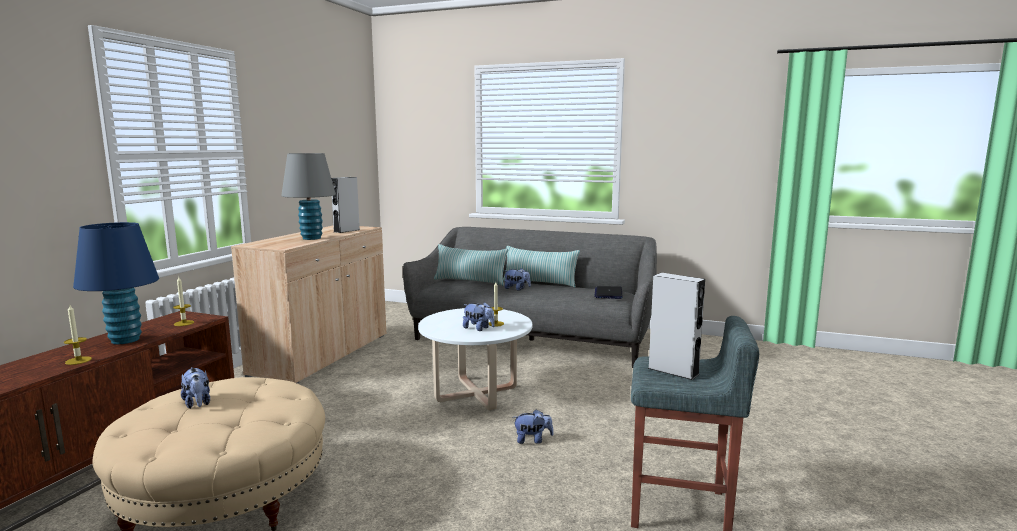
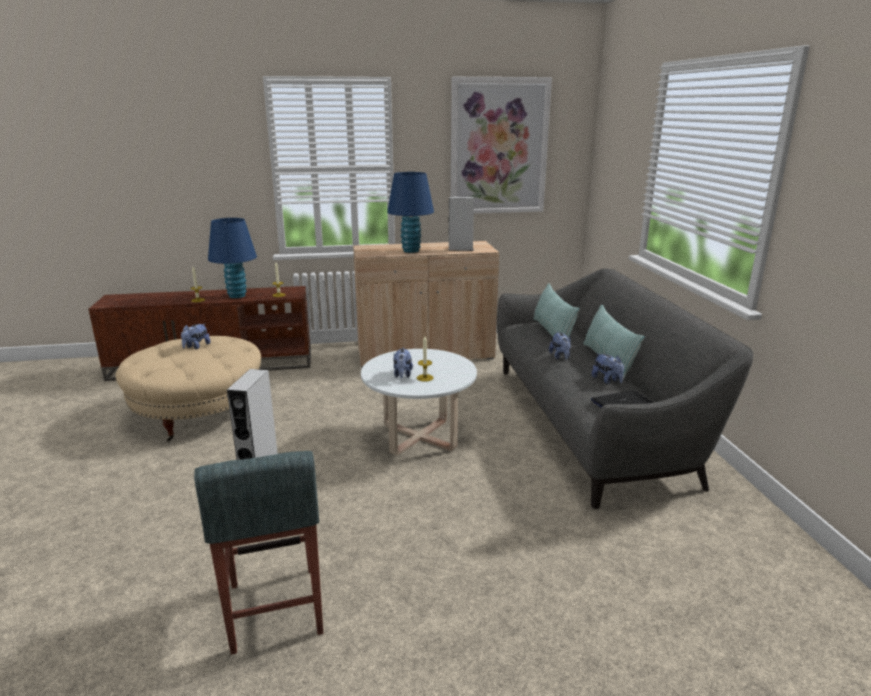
camera: 60 degrees right, 10 degrees up
grey table lamp [281,153,336,240] -> blue table lamp [387,172,434,253]
plush toy [513,409,554,444] -> plush toy moved to [592,353,624,384]
none -> picture [451,77,552,214]

